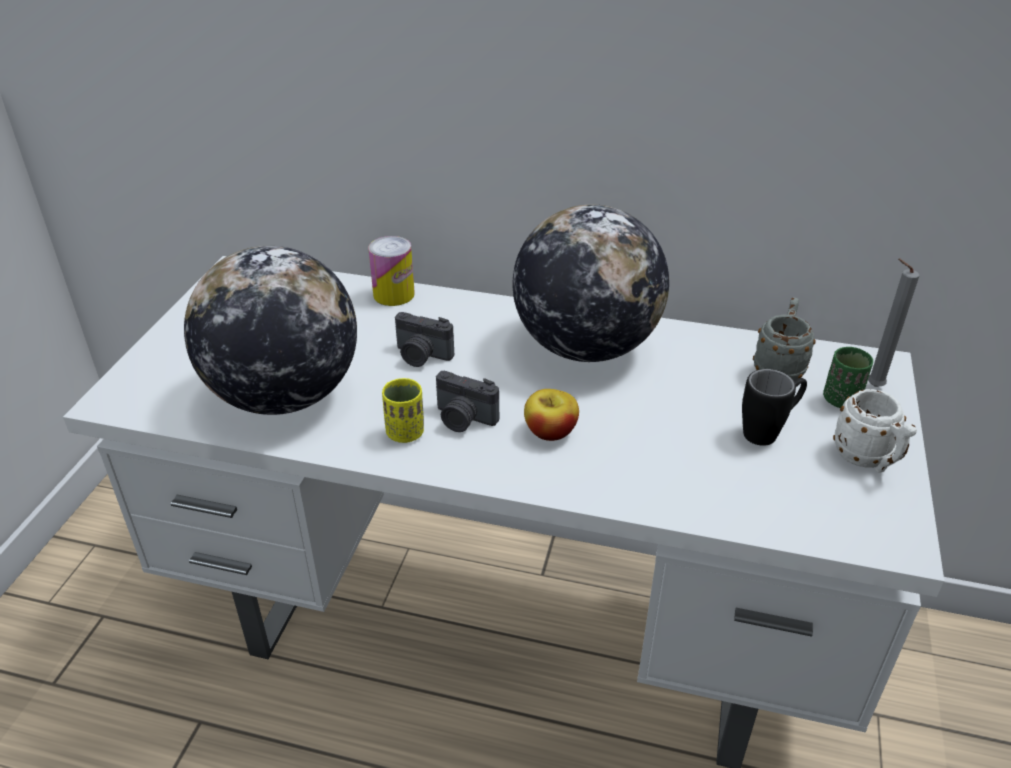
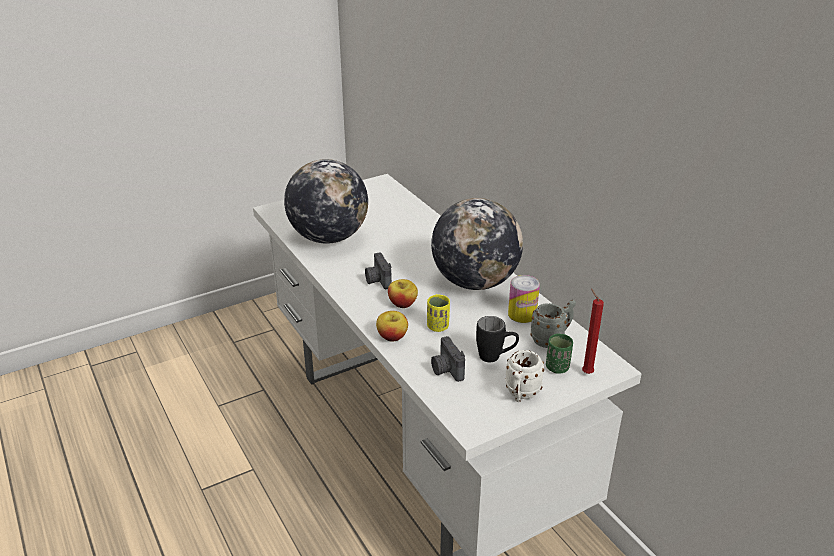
camera: 45 degrees right, 5 degrees down
can [368,236,415,306] -> can moved to [508,275,540,323]
yellow cup [382,378,424,443] -> yellow cup moved to [427,294,450,332]
camera [395,312,454,367] -> camera moved to [431,336,465,382]
grey candle [868,258,920,387] -> red candle [582,288,604,374]
none -> apple [376,311,408,342]

